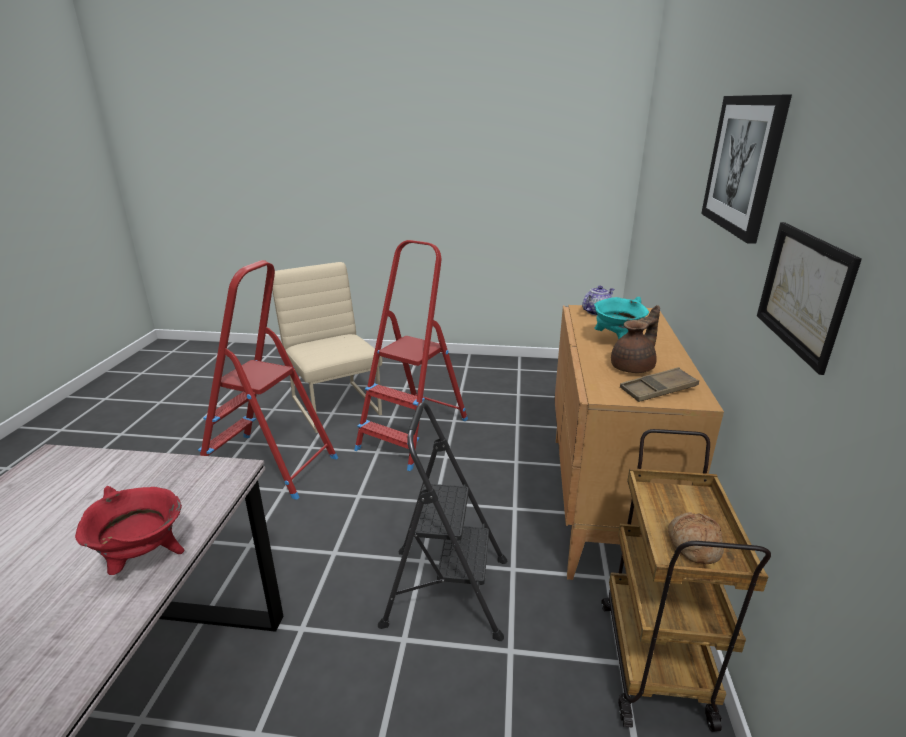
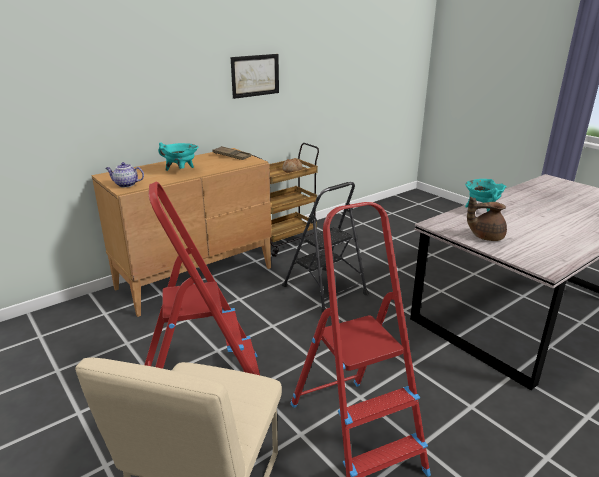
camera: 135 degrees left, 0 degrees up
red cooking pot [75,486,185,575] -> turquoise cooking pot [465,179,507,212]
brown teapot [611,305,660,373] -> brown teapot moved to [467,196,507,241]
picture [701,95,792,244] -> none

